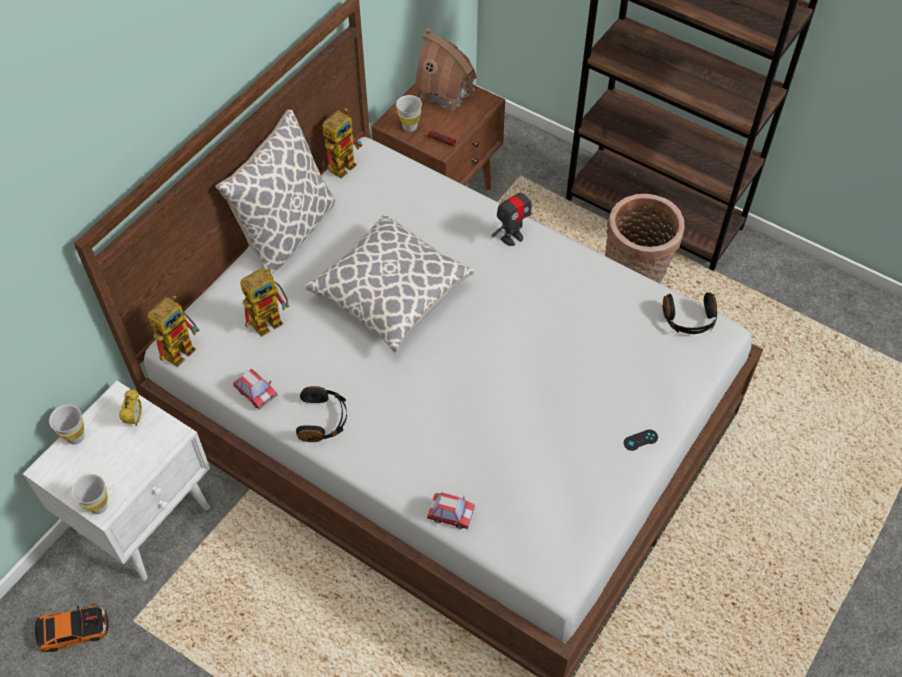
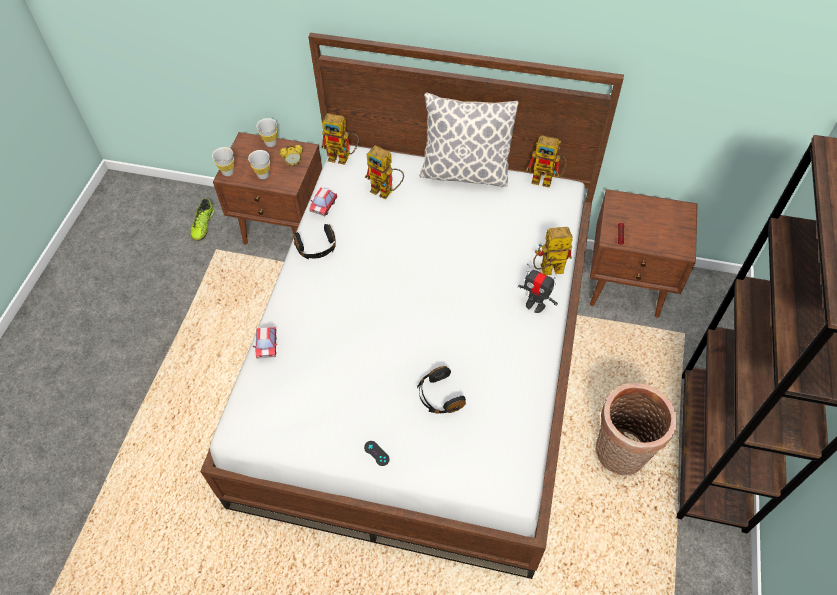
camera: 70 degrees right, 0 degrees up
white nightstand [23,380,210,581] -> brown nightstand [213,132,322,245]
toy car [35,606,109,652] -> shoe [190,198,215,241]
pillow [305,214,474,353] -> none
white cup [396,95,422,132] -> white cup moved to [248,150,270,179]
toy house [415,28,477,111] -> none
black headphones [663,292,717,334] -> black headphones moved to [417,366,466,414]
none -> toy robot [533,227,573,275]

